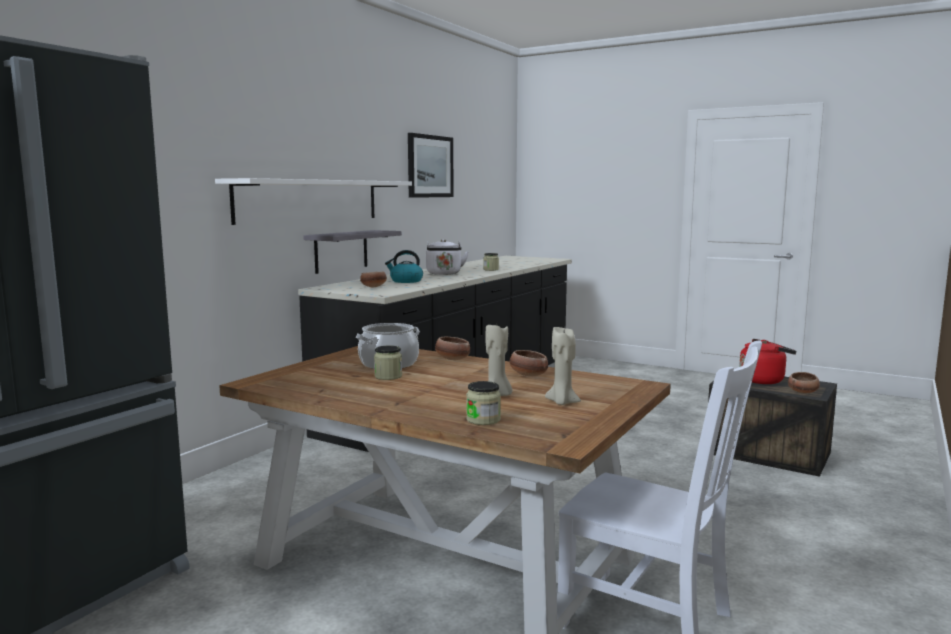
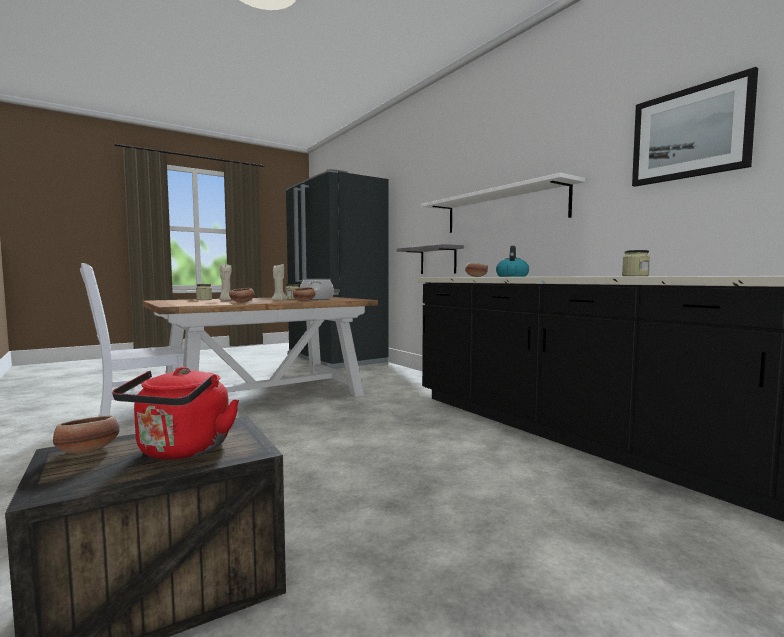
camera: 115 degrees right, 5 degrees down
grey shelf [303,230,402,274] -> grey shelf moved to [397,244,464,274]
white kettle [426,239,469,275] -> none
beige candle [545,327,581,405] -> beige candle moved to [271,264,288,301]

